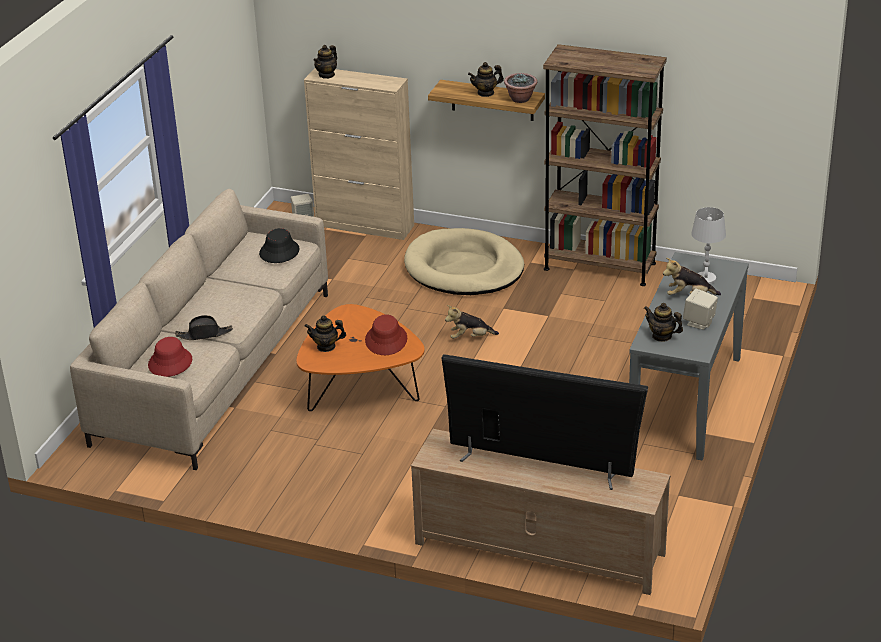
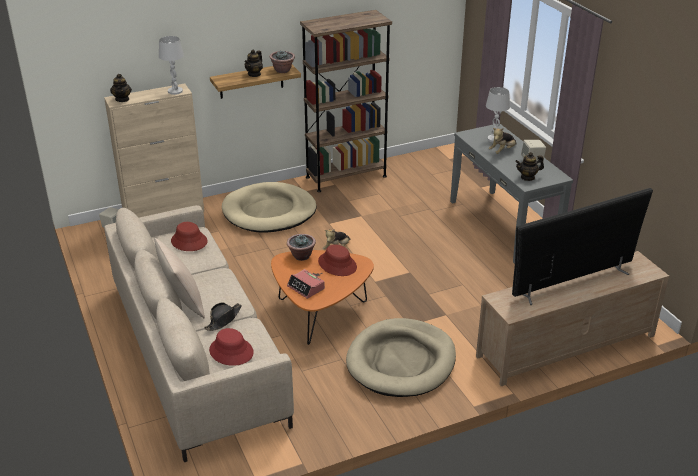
camera: 45 degrees left, 0 degrees up
black hat [259,228,300,263] -> red hat [171,222,208,251]
teapot [304,315,346,352] -> alarm clock [287,269,325,299]
none -> beige pillow [154,238,205,318]
none -> white table lamp [159,36,184,95]
none -> potted plant [287,234,316,261]
none -> beige dog bed [346,318,456,397]

